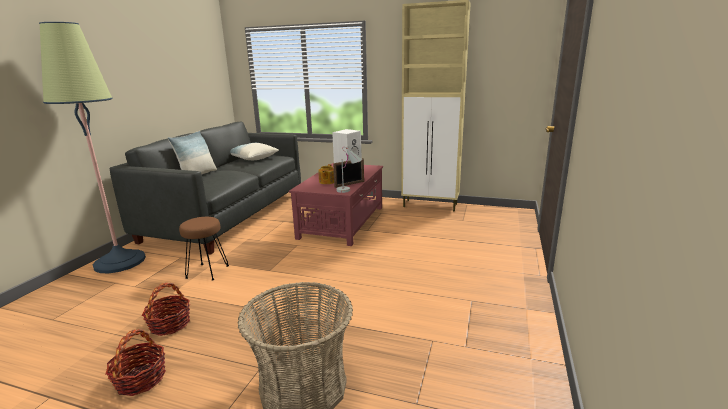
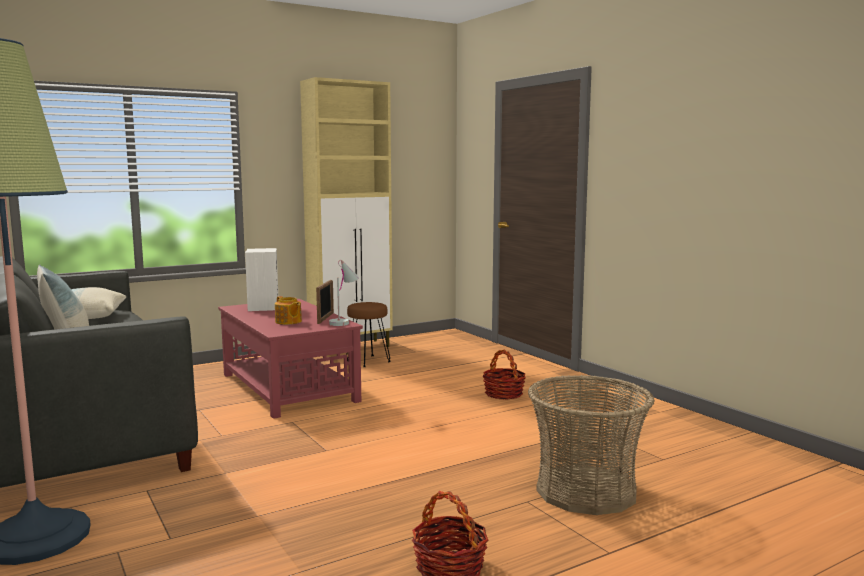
camera: 50 degrees left, 10 degrees down
basket [142,283,190,336] -> basket moved to [483,350,526,400]
brown stool [179,217,229,281] -> brown stool moved to [346,302,391,367]

